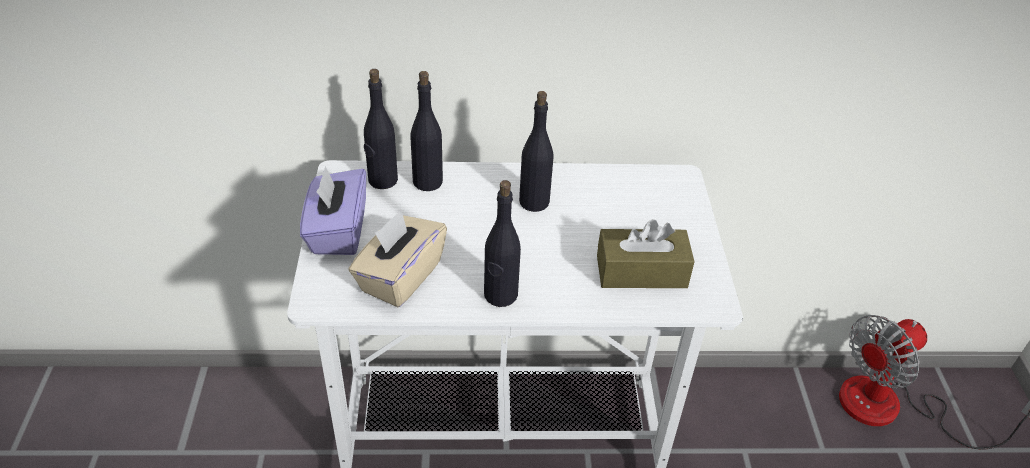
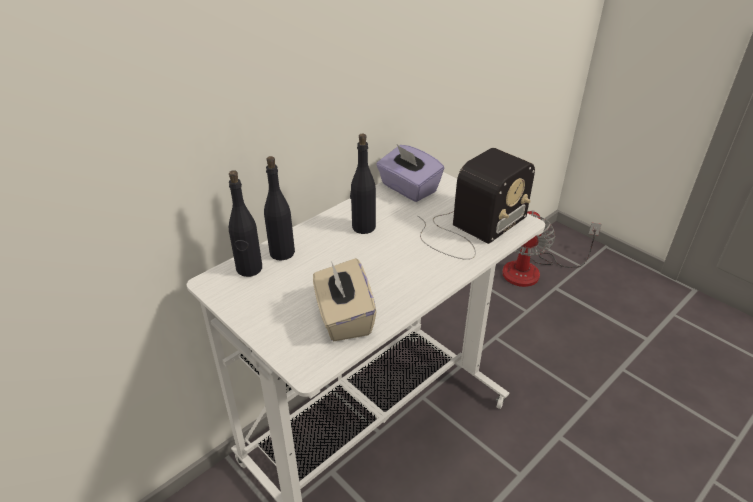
camera: 40 degrees left, 5 degrees down
purple tissue box [300,166,366,255] -> purple tissue box moved to [376,145,444,202]
black bottle [484,180,521,307] -> none
brown tissue box [597,219,695,288] -> radio [418,148,535,260]

